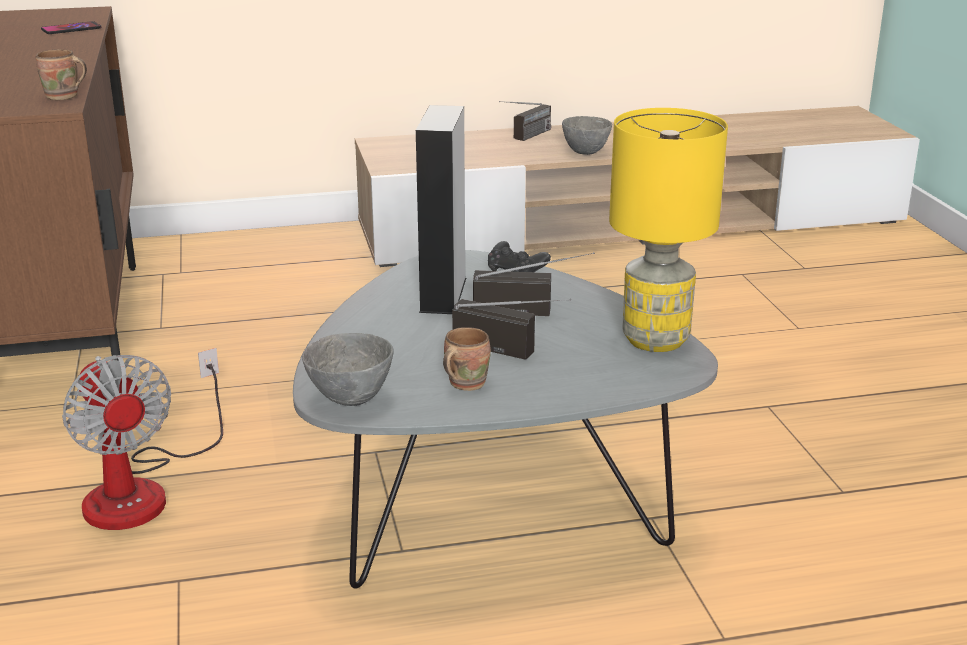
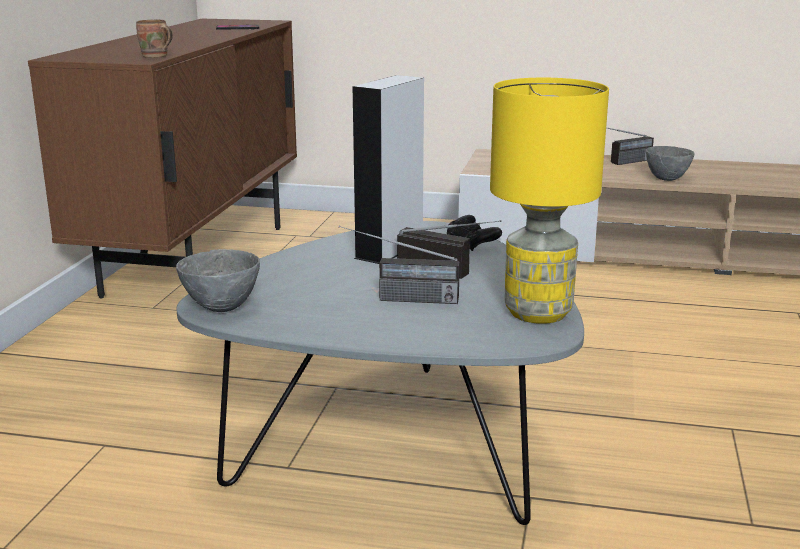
camera: 25 degrees right, 5 degrees down
fan [62,348,223,530] -> none
brown mug [443,327,491,391] -> none
radio [452,299,571,360] -> radio turned 135 degrees clockwise [339,226,460,304]

